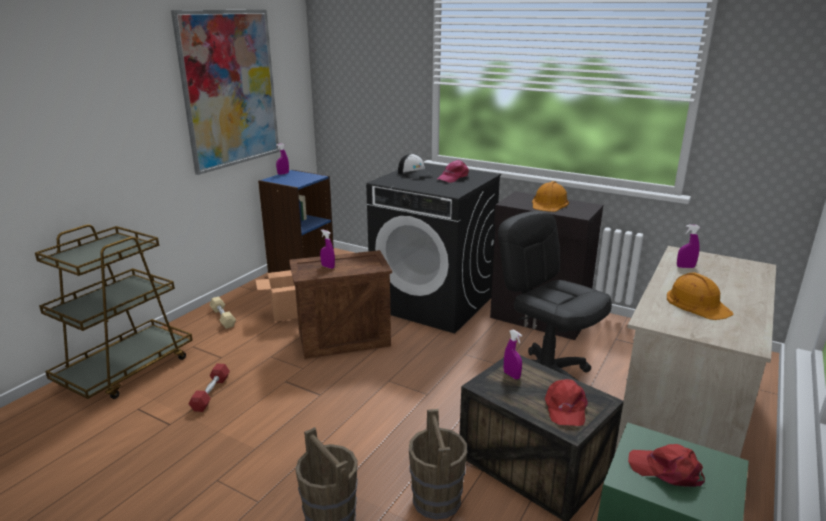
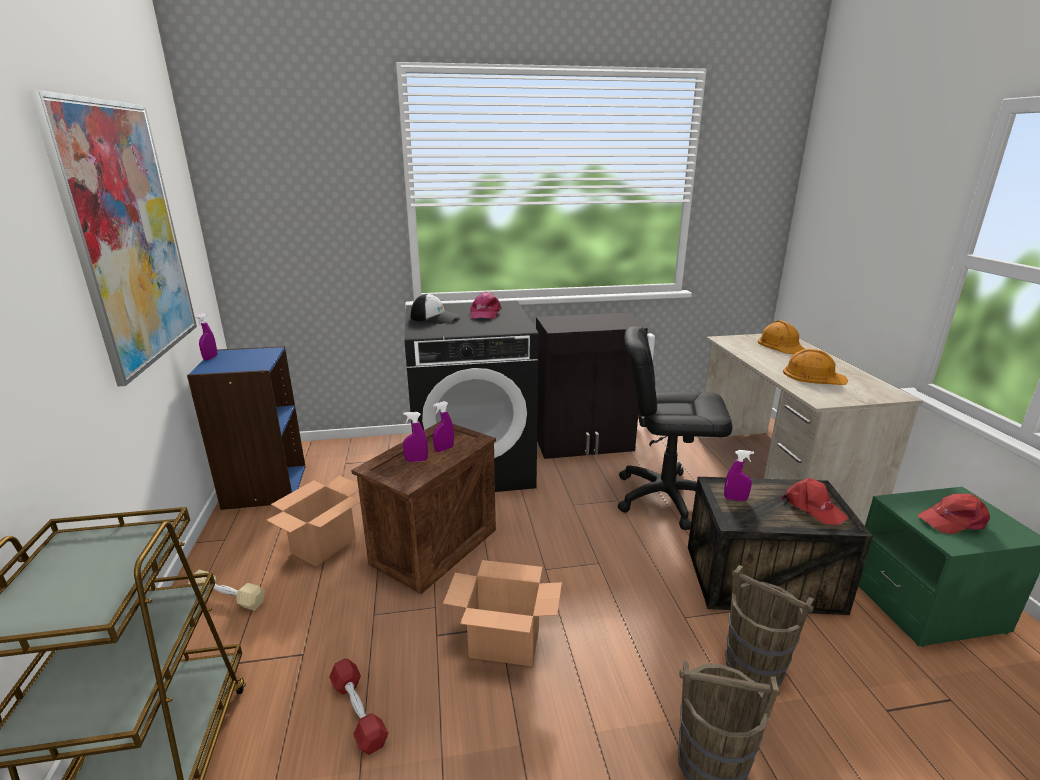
camera: 40 degrees left, 0 degrees up
orange hard hat [532,181,569,212] -> orange hard hat moved to [758,321,805,354]
purple spray bottle [677,225,701,268] -> purple spray bottle moved to [433,401,454,452]
none -> cardboard box [443,560,562,666]

